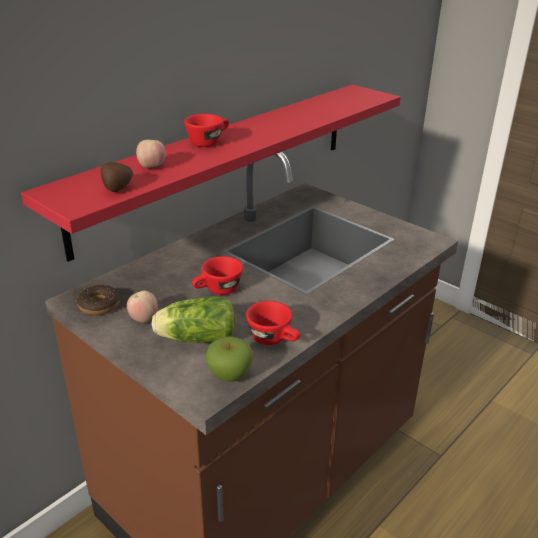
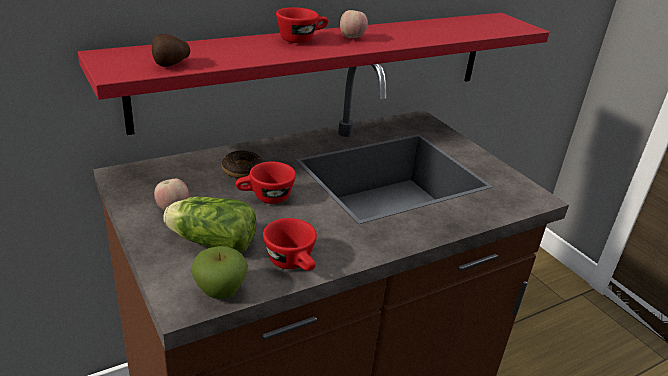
camera: 15 degrees right, 0 degrees up
donut [77,285,120,315] -> donut moved to [222,151,263,178]
apple [136,140,166,168] -> apple moved to [340,10,368,38]

